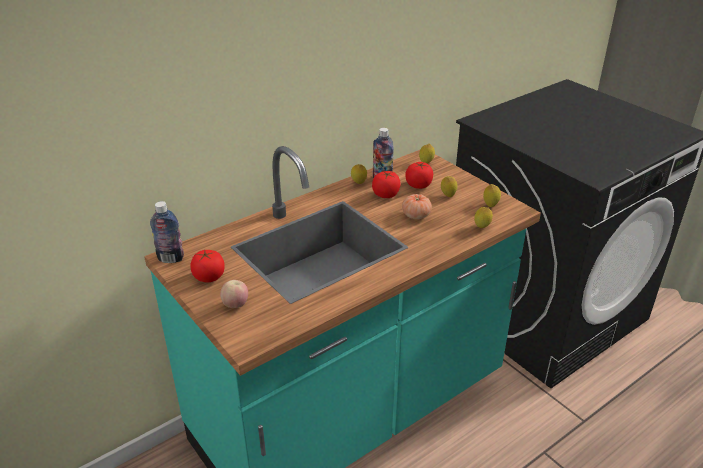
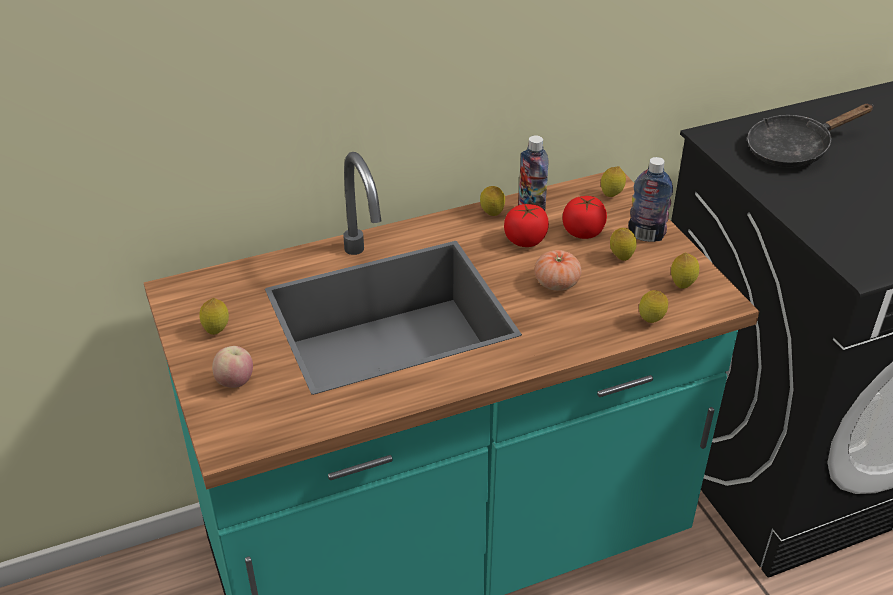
camera: 15 degrees right, 5 degrees up
bottle [150,201,184,263] -> bottle moved to [628,157,673,242]
tomato [190,250,225,282] -> lemon [199,298,229,335]
none -> black frying pan [747,104,874,167]

